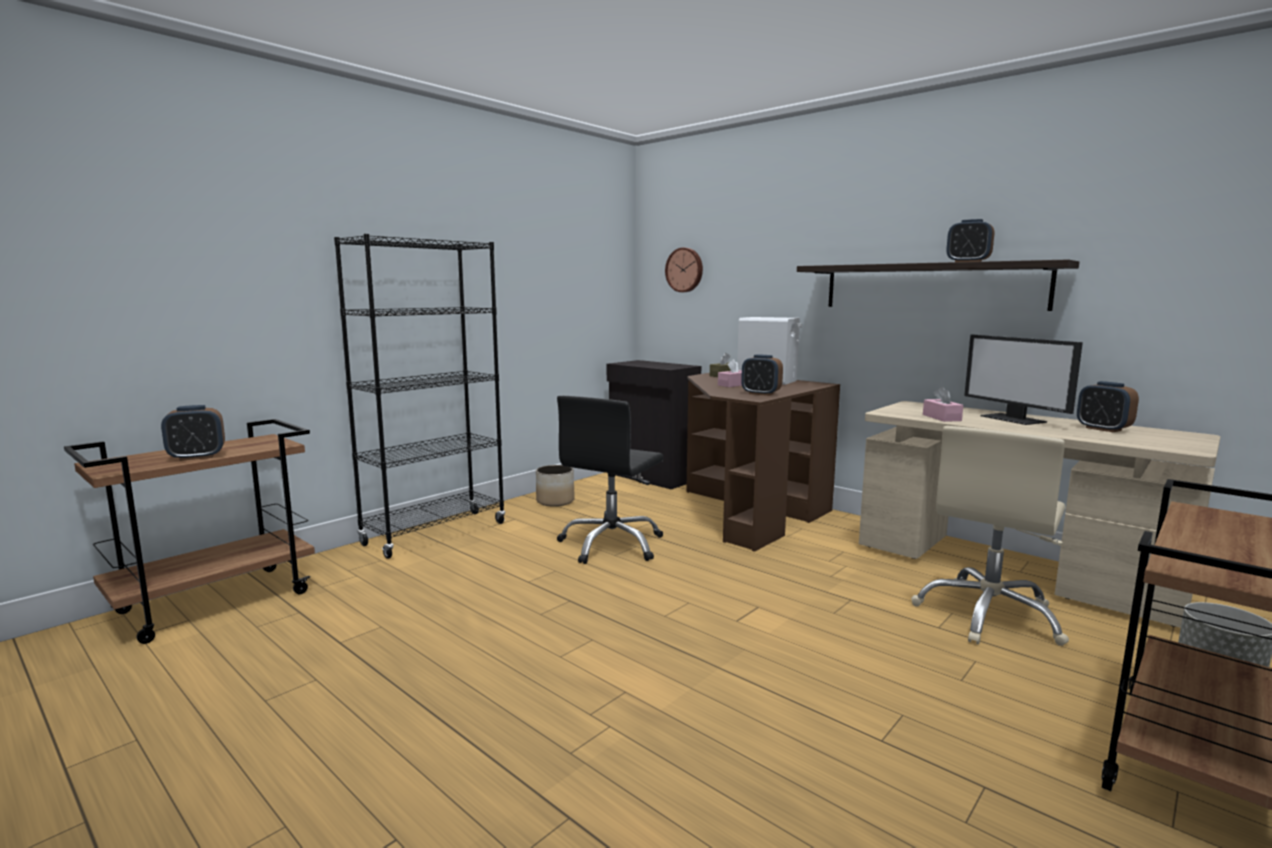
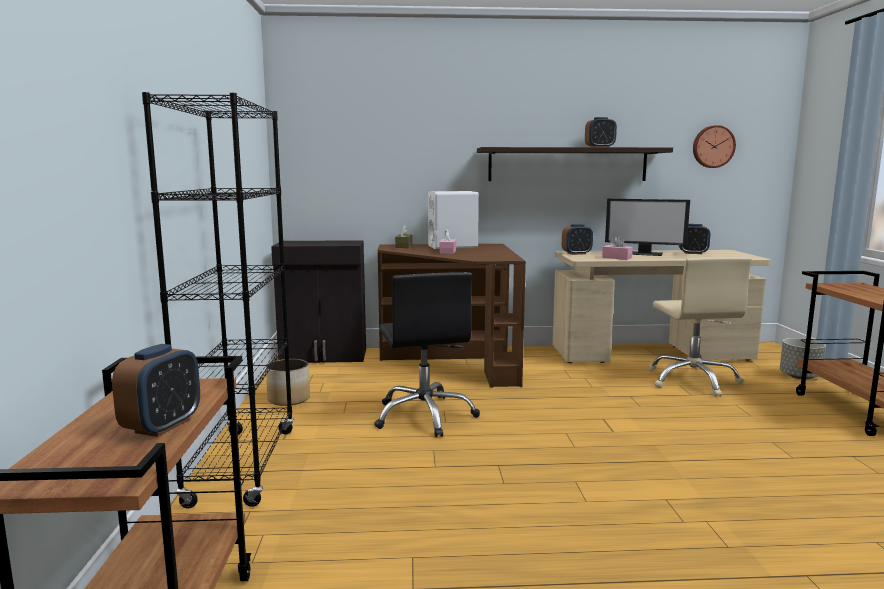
camera: 45 degrees left, 0 degrees up
wall clock [665,248,703,292] -> wall clock moved to [693,125,736,168]
alarm clock [741,354,783,396] -> alarm clock moved to [562,224,593,255]

